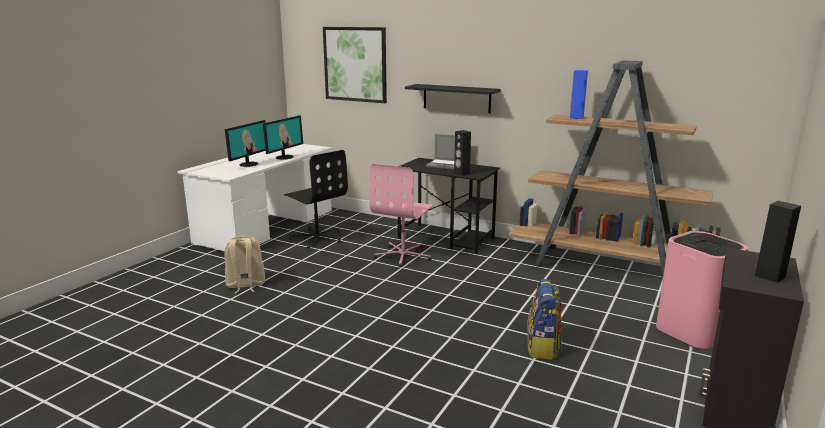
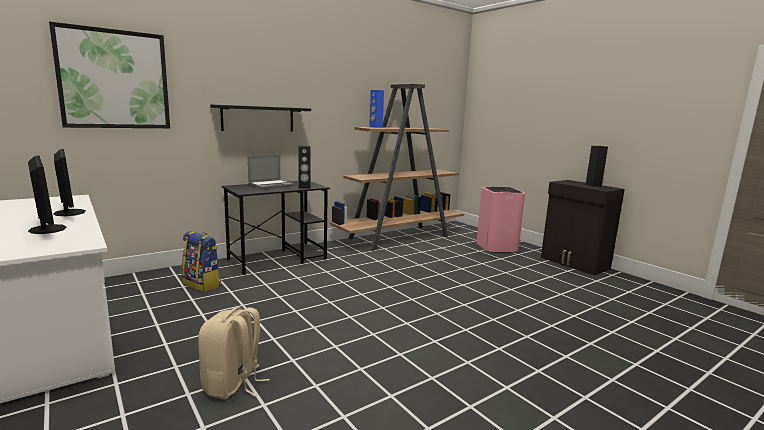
camera: 65 degrees left, 5 degrees down
black office chair [284,150,348,248] -> none
pink office chair [369,164,433,267] -> none
backpack [527,279,562,359] -> backpack moved to [182,231,221,292]

